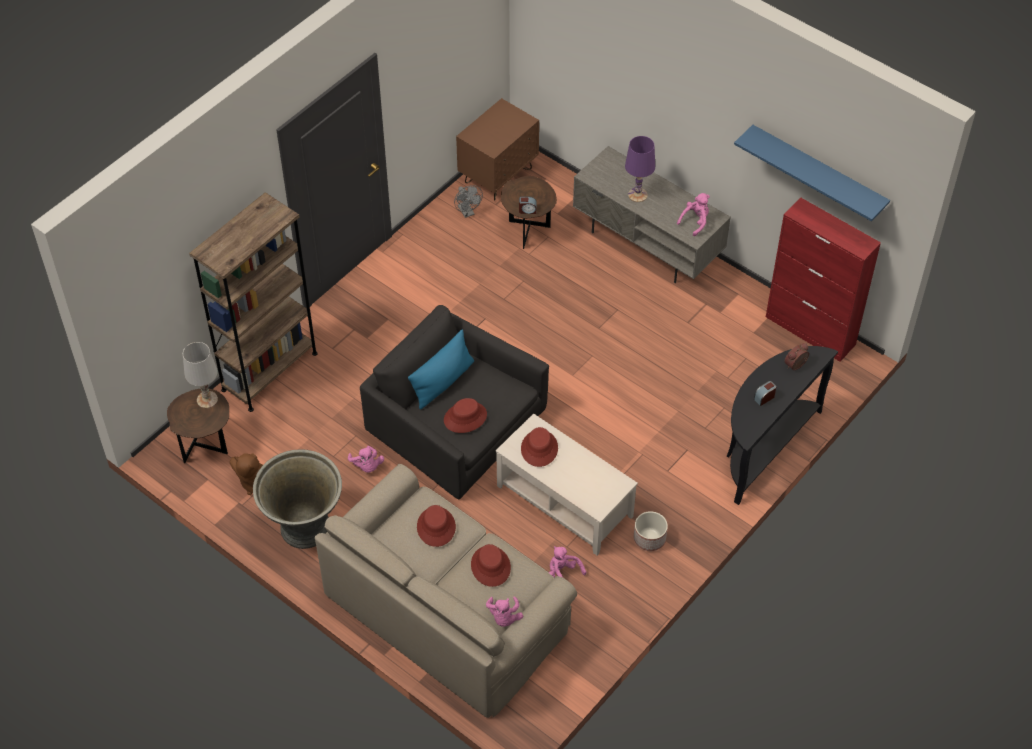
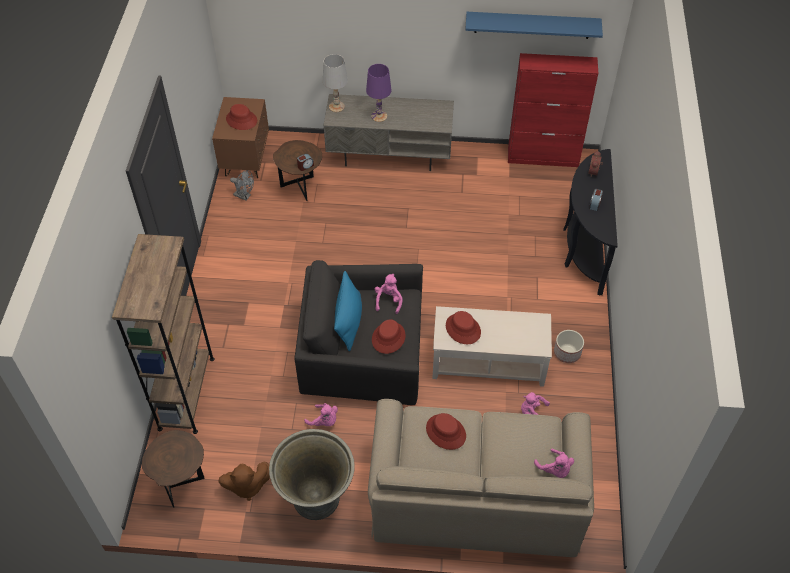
camera: 35 degrees left, 0 degrees up
white table lamp [183,342,218,408] -> white table lamp moved to [323,54,348,112]
red hat [471,544,511,587] -> red hat moved to [226,104,257,130]
pink plush toy [677,193,710,236] -> pink plush toy moved to [375,274,403,314]

